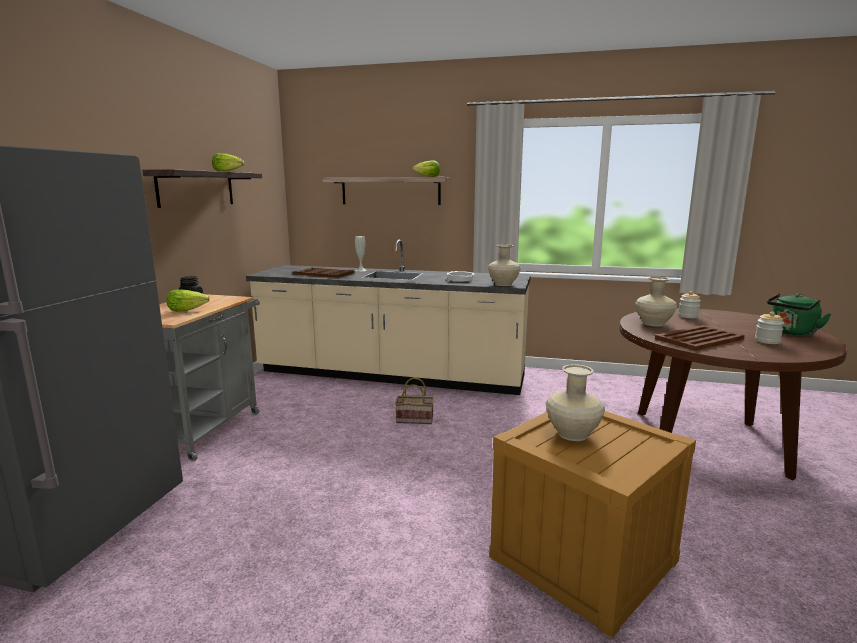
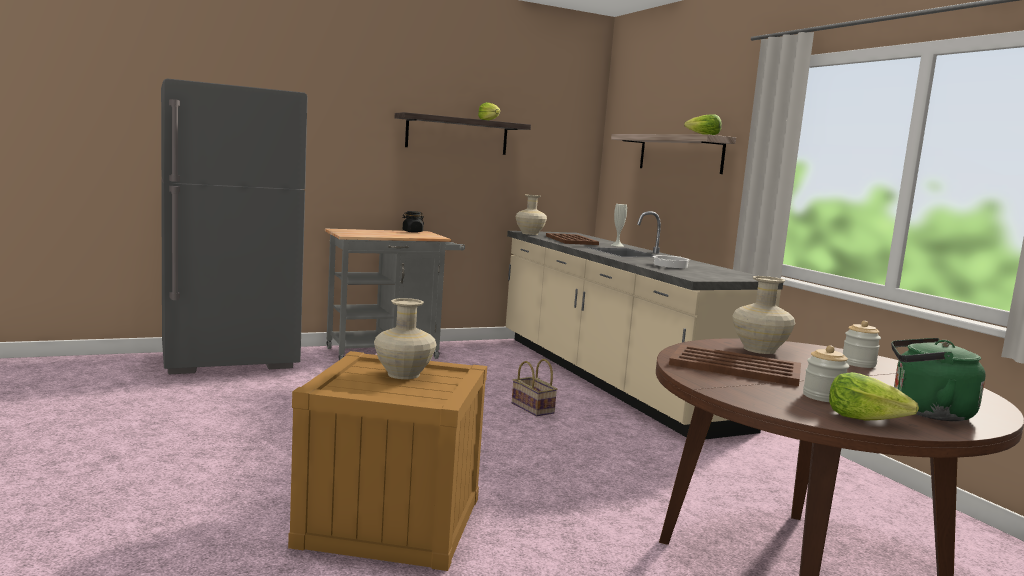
camera: 50 degrees right, 5 degrees down
lettuce [167,289,210,312] -> lettuce moved to [829,372,919,421]
beige vase [488,244,521,286] -> beige vase moved to [516,195,547,235]

